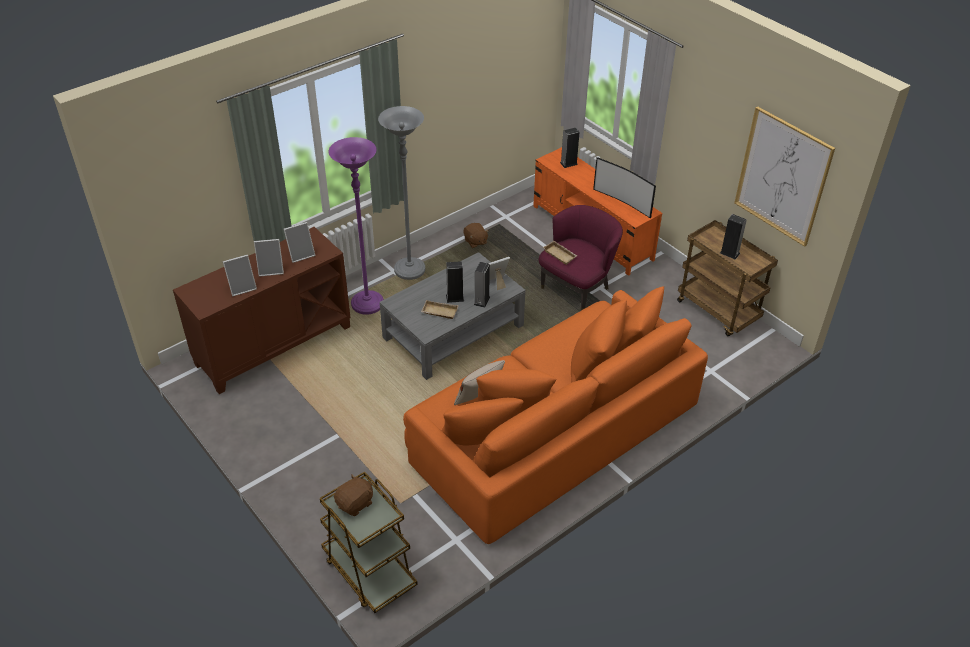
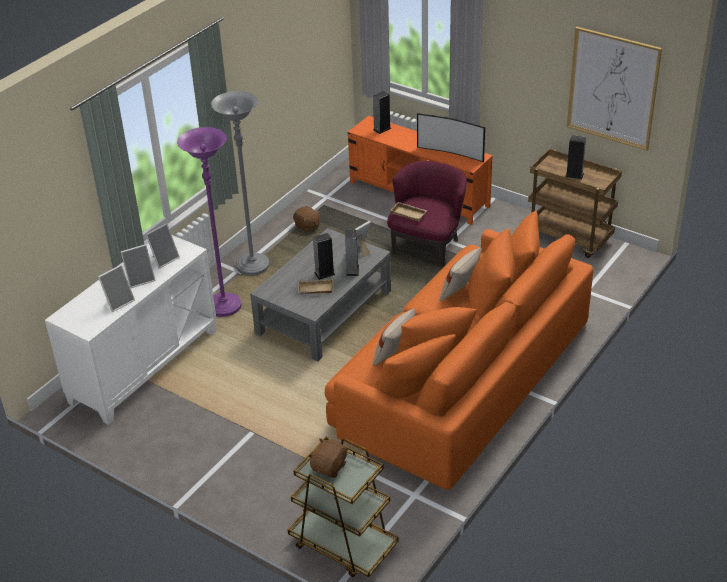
camera: 15 degrees left, 5 degrees down
brown cabinet [173,227,351,394] -> white cabinet [45,235,217,425]
none -> beige pillow [440,248,482,301]

